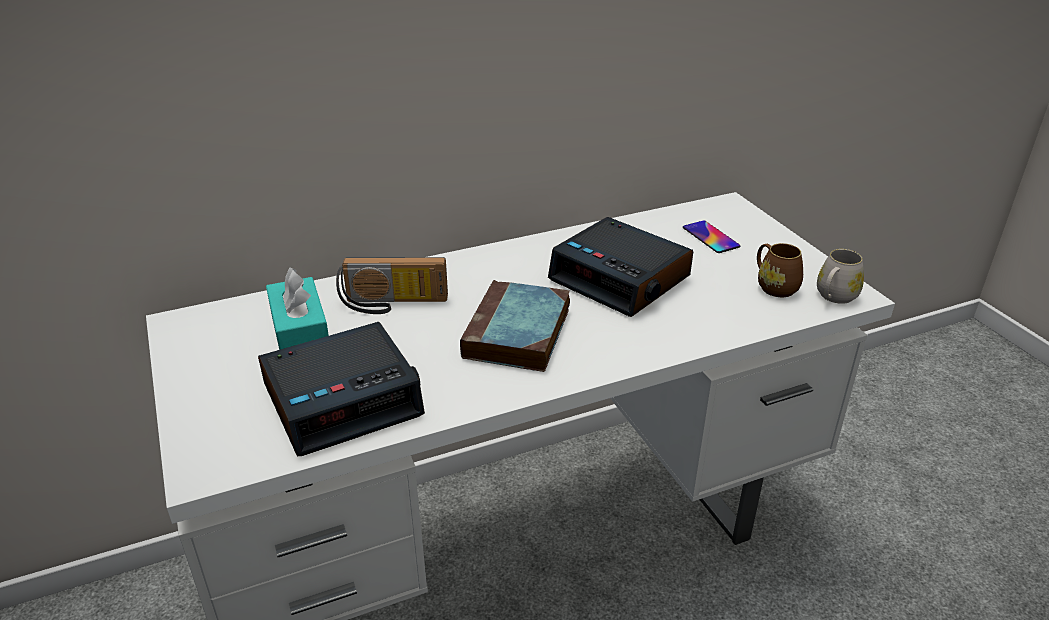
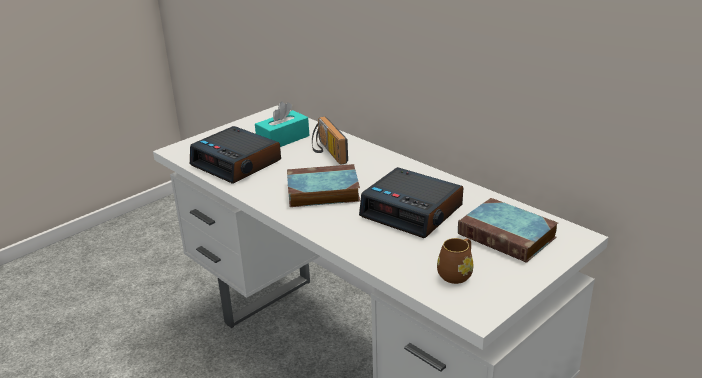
camera: 70 degrees right, 5 degrees down
alarm clock [548,217,693,317] -> alarm clock turned 75 degrees counterclockwise [359,167,463,238]
phone [683,220,741,253] -> book [458,198,558,263]
white mug [817,249,864,304] -> none

